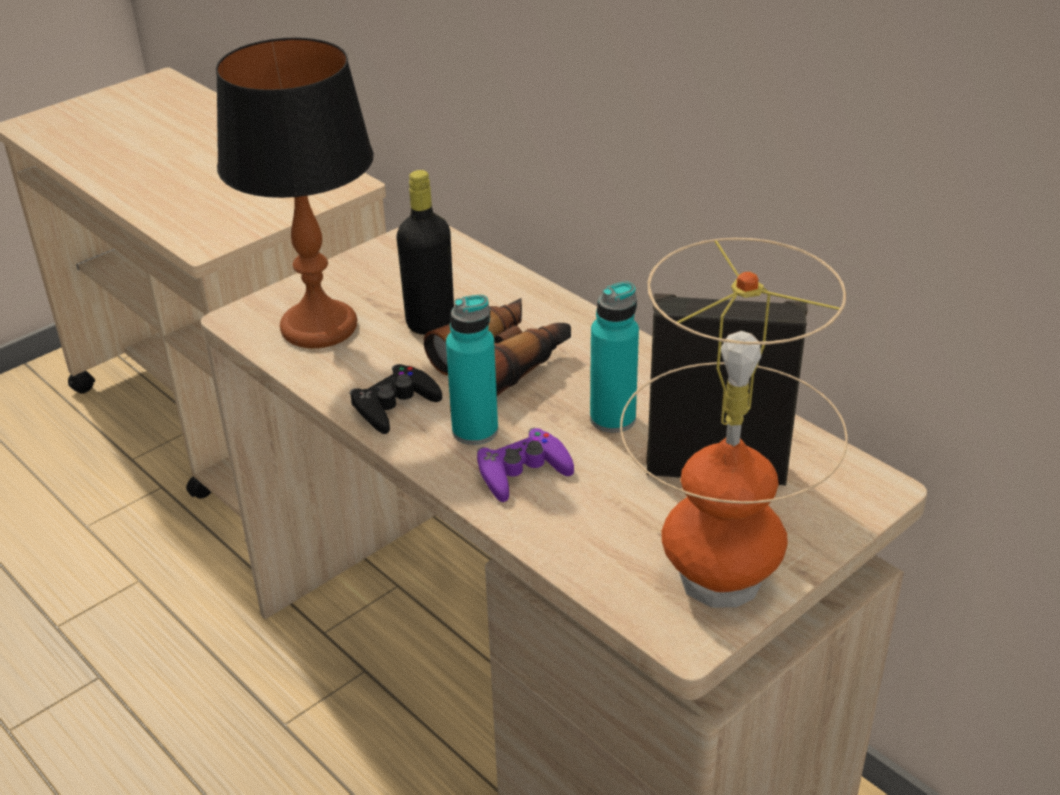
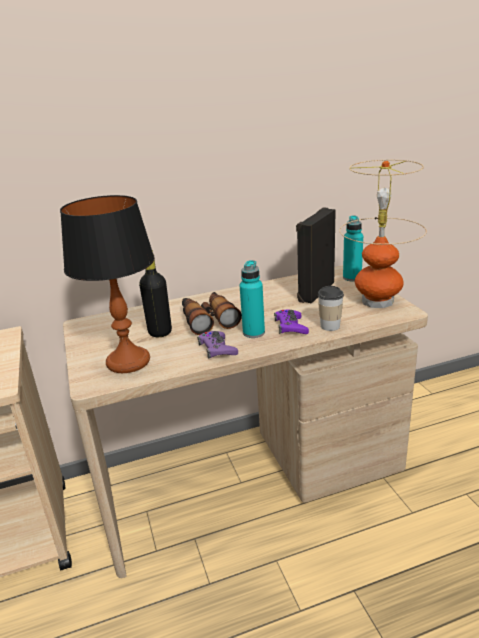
camera: 65 degrees left, 10 degrees down
black game controller [350,364,442,434] -> purple game controller [197,331,238,359]
turquoise bottle [590,282,639,433] -> turquoise bottle moved to [343,215,363,281]
none -> cup [318,286,344,331]

